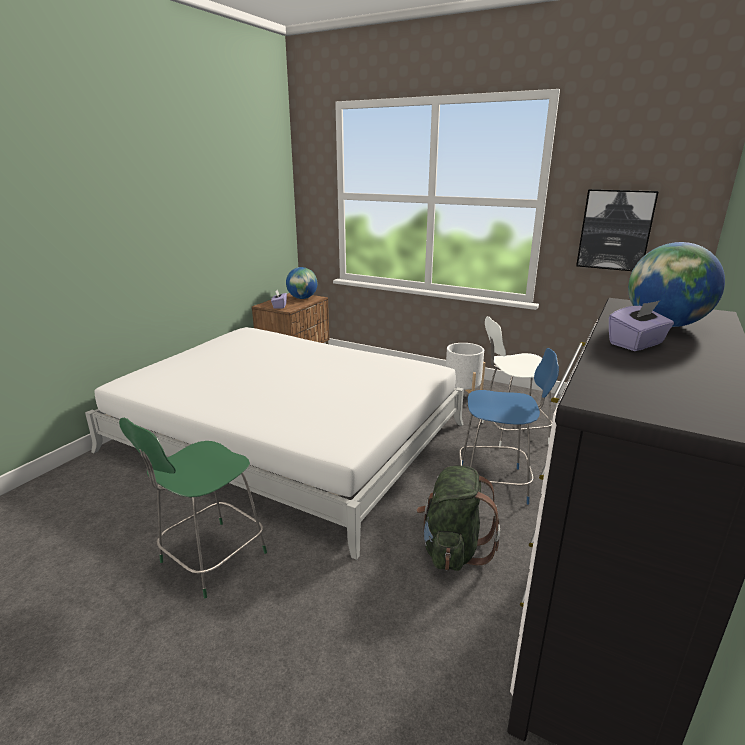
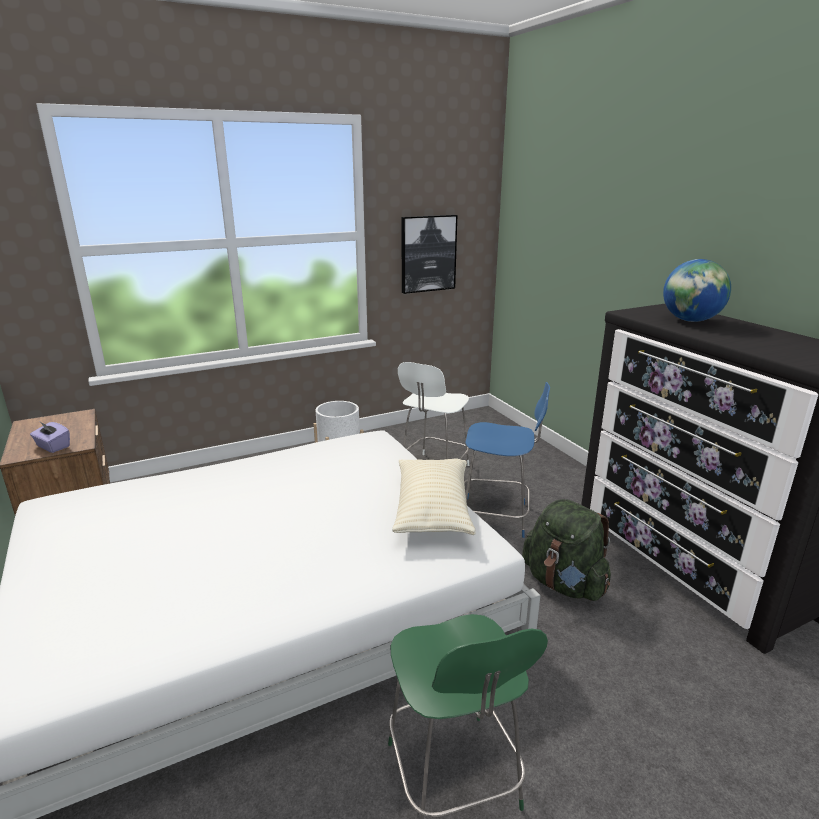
camera: 55 degrees left, 0 degrees up
globe [286,267,318,299] -> none
blue chair [459,348,559,504] -> blue chair turned 60 degrees clockwise [464,382,550,538]
purple tissue box [609,301,674,351] -> none
none -> beige pillow [392,459,476,535]

